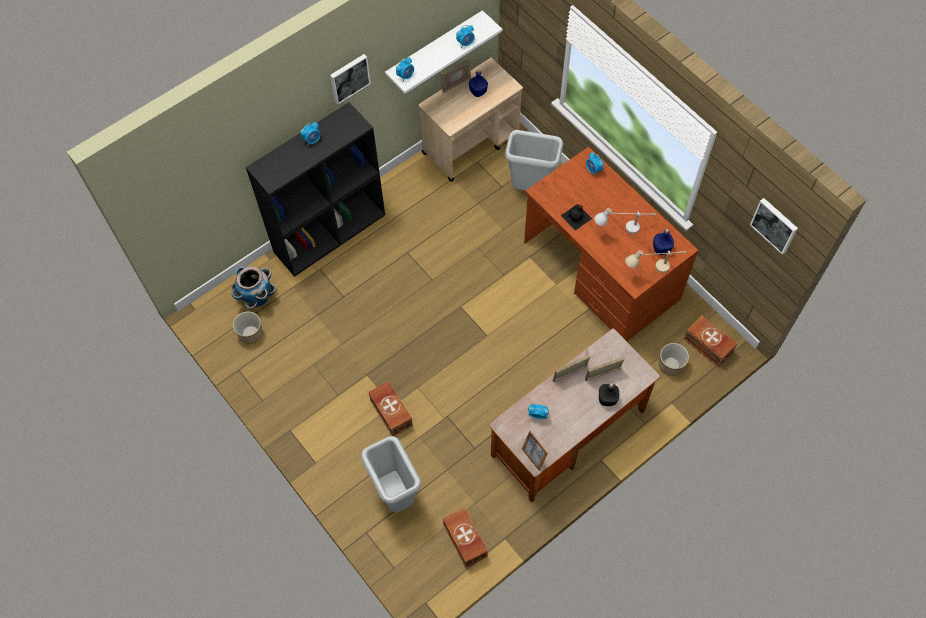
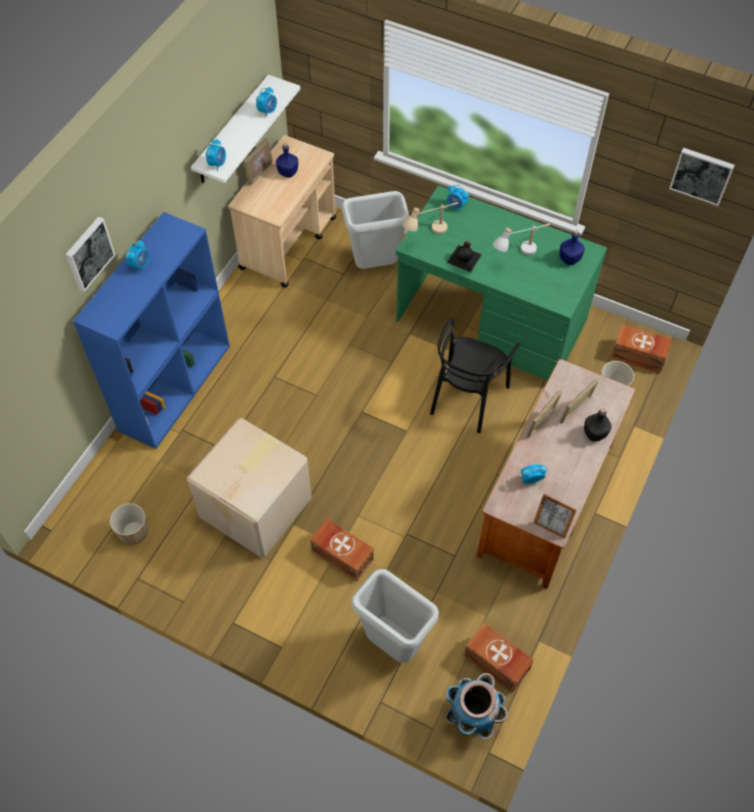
camera: 25 degrees left, 5 degrees down
planter [231,266,276,309] -> planter moved to [445,673,508,740]
black bookcase [246,102,385,277] -> blue bookcase [73,212,230,449]
picture [330,54,371,104] -> picture moved to [66,217,115,292]
brown desk [524,147,699,341] -> green desk [396,185,607,380]
beige table lamp [625,250,686,273] -> beige table lamp moved to [402,202,459,234]
none -> cardboard box [187,418,312,558]
none -> black chair [430,318,520,433]

